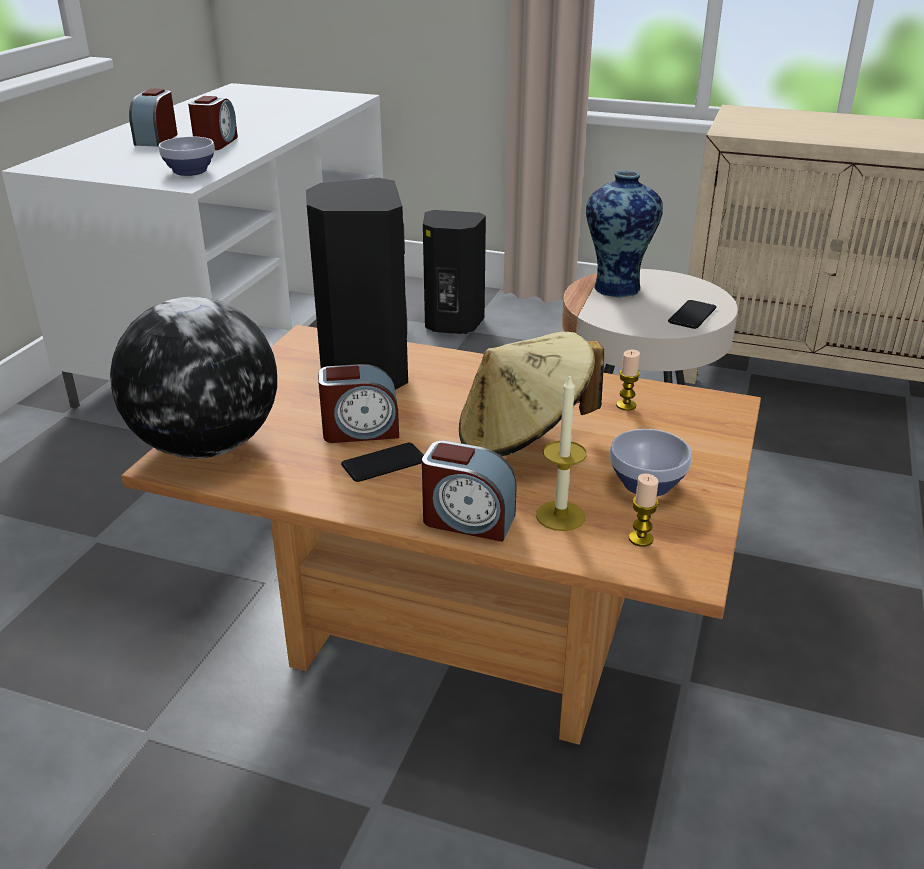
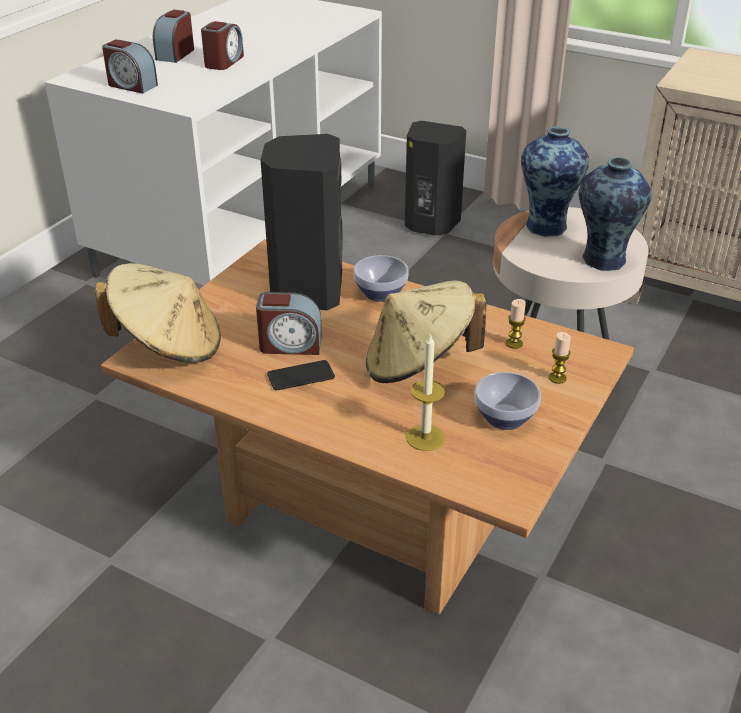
camera: 10 degrees right, 5 degrees up
globe [110,297,277,458] -> beige hat [95,263,221,363]
bowl [159,137,215,176] -> bowl moved to [353,255,409,302]
alarm clock [422,441,517,542] -> alarm clock moved to [102,39,158,94]
candle [629,473,659,547] -> candle moved to [549,332,571,384]
phone [668,300,717,329] -> vase [579,157,652,271]

